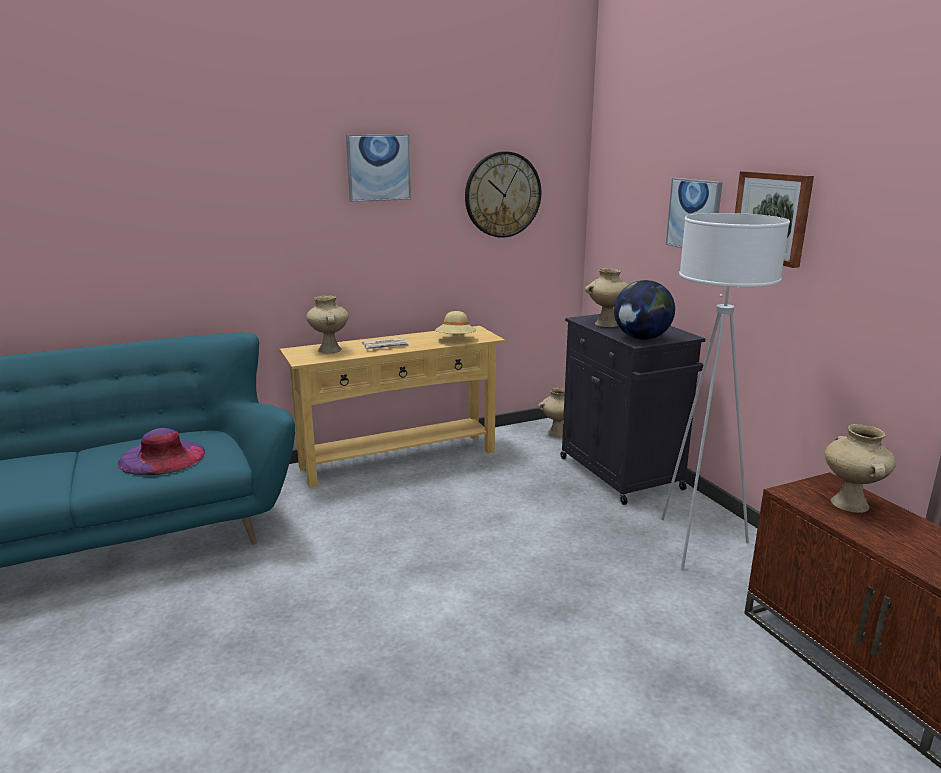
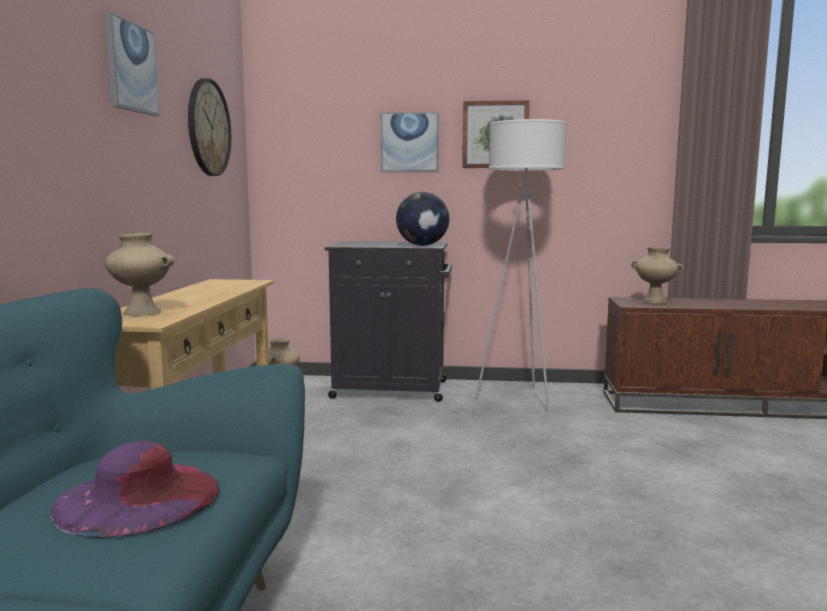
camera: 60 degrees left, 10 degrees down
newspaper [362,337,410,350] -> none
beige hat [435,311,476,334] -> none
beige vase [585,268,629,327] -> none

